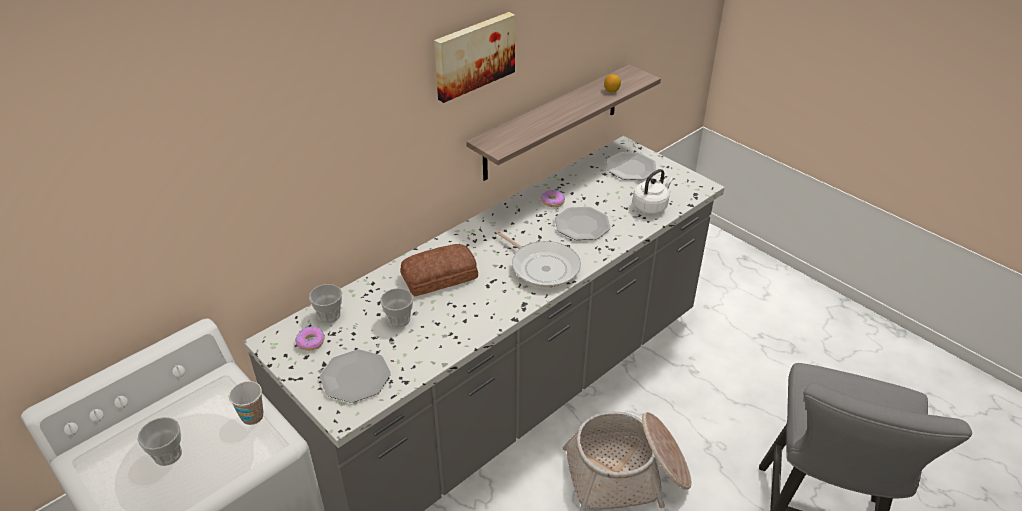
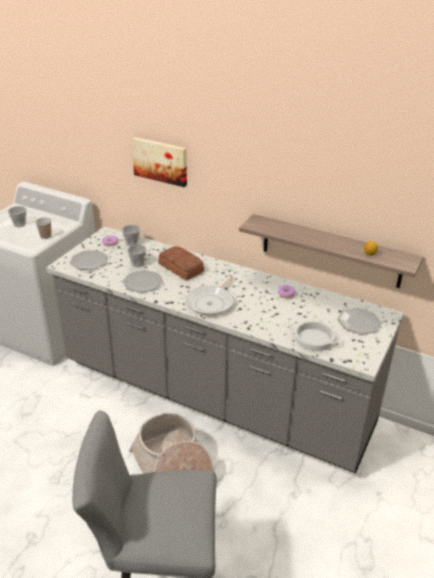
camera: 70 degrees right, 5 degrees down
picture [434,12,515,103] -> picture moved to [132,137,187,187]
plate [555,207,611,240] -> plate moved to [123,270,163,293]
white kettle [633,169,673,214] -> cooking pot [289,321,340,351]

